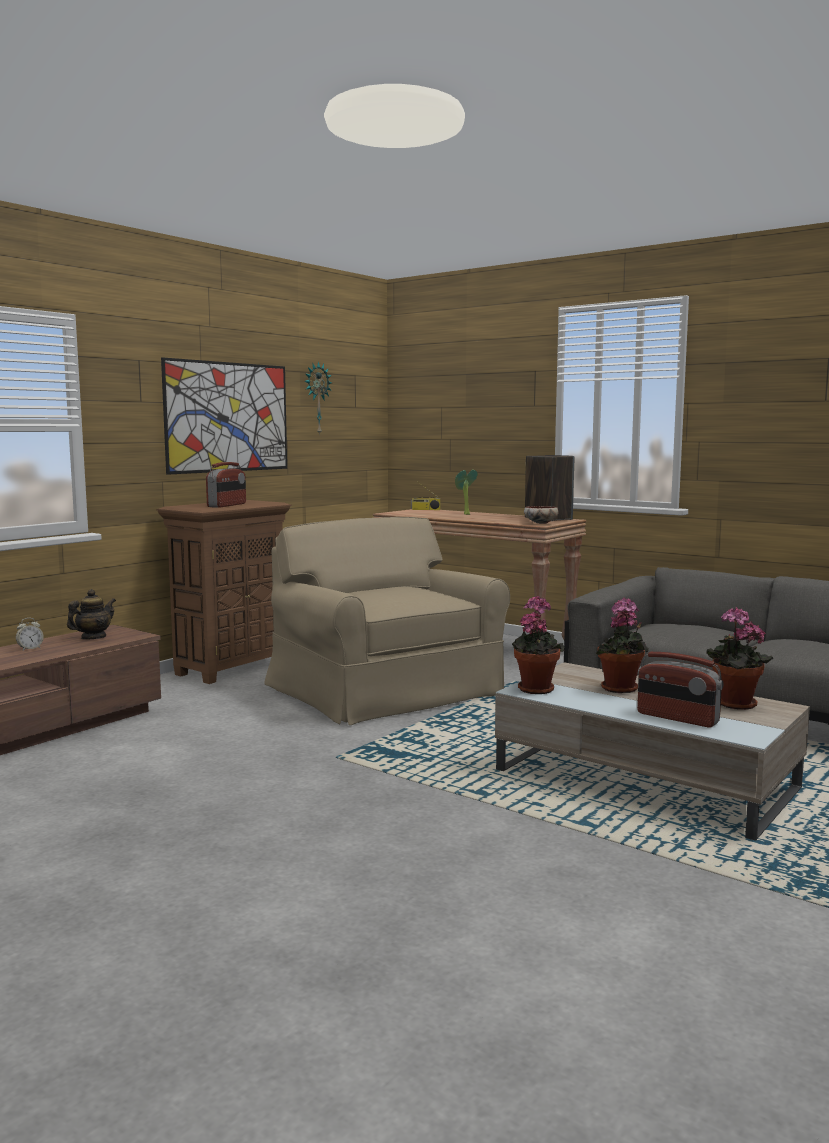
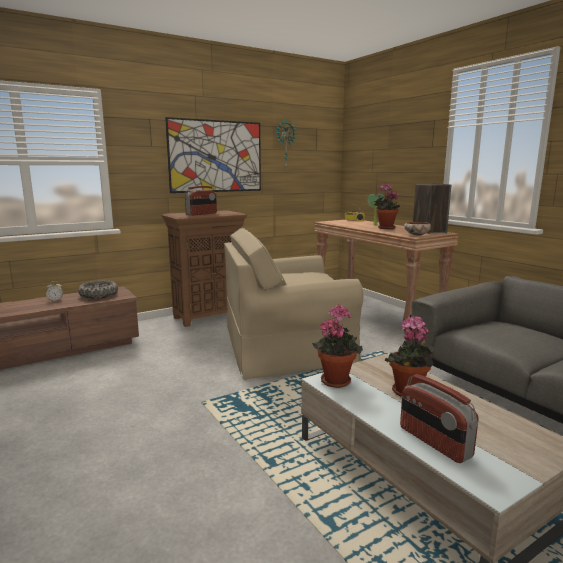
camera: 20 degrees right, 5 degrees up
teapot [67,589,116,640] -> bowl [78,280,118,299]
beige armchair [264,517,510,725] -> beige armchair turned 90 degrees counterclockwise [224,228,363,380]
potted plant [707,607,773,710] -> potted plant moved to [374,183,400,229]

